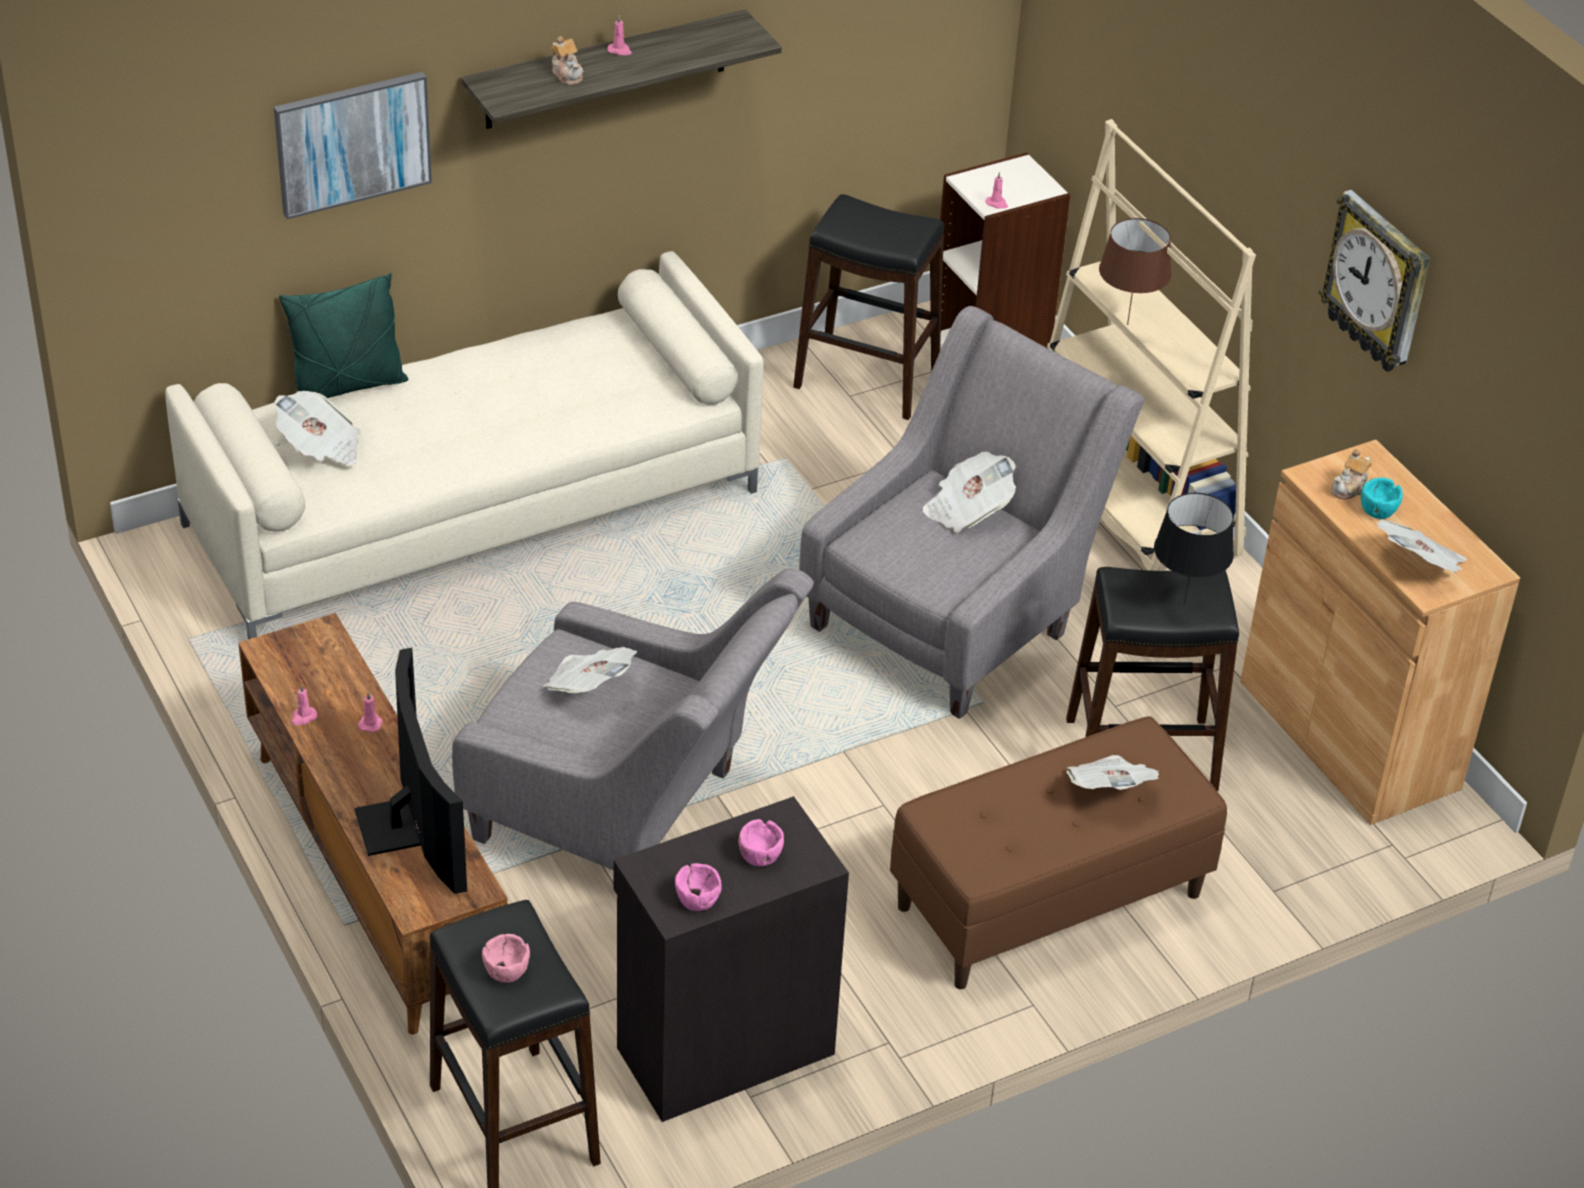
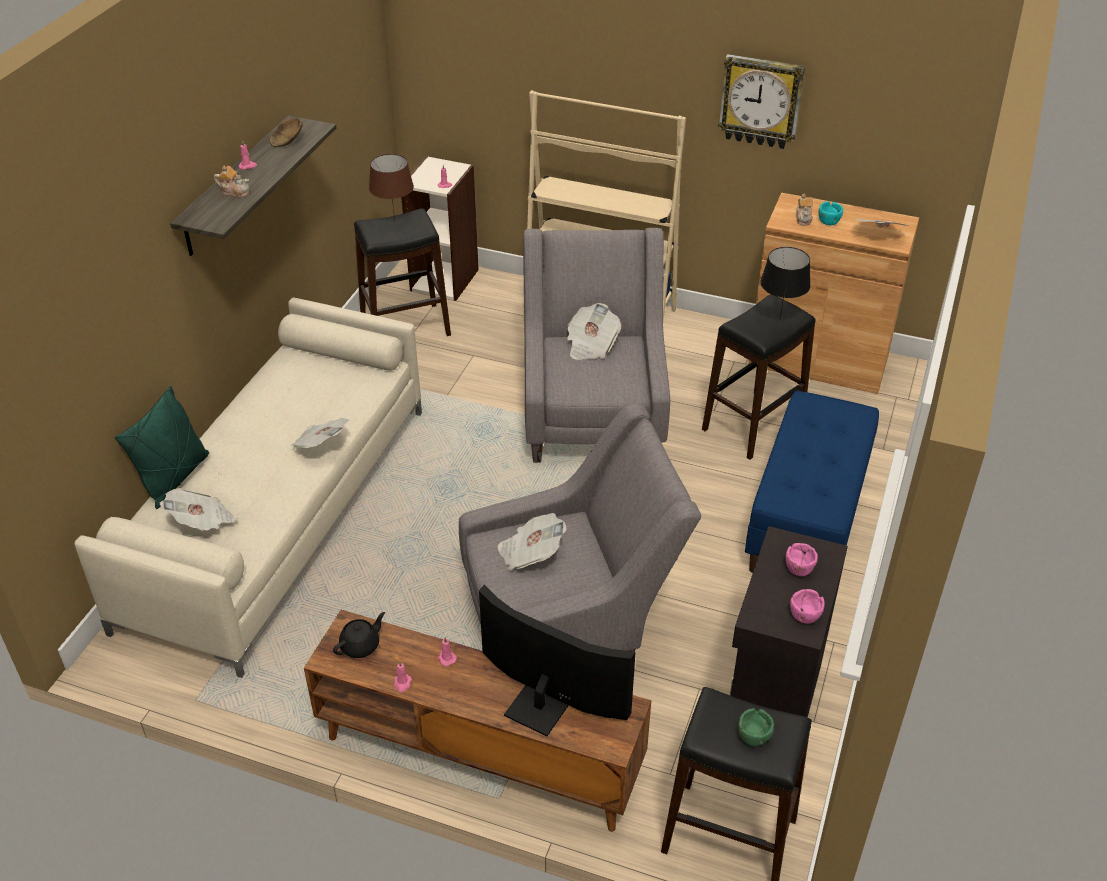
camera: 40 degrees left, 0 degrees up
picture [274,72,432,219] -> none
pink bowl [482,934,530,983] -> green bowl [738,708,774,746]
brown bench [890,716,1227,989] -> blue bench [745,390,879,573]
newspaper [1067,755,1159,790] -> newspaper moved to [290,418,350,448]
brown table lamp [1099,218,1172,325] -> brown table lamp moved to [369,154,414,222]
none -> brown bowl [270,118,303,147]
none -> black teapot [333,612,385,658]

